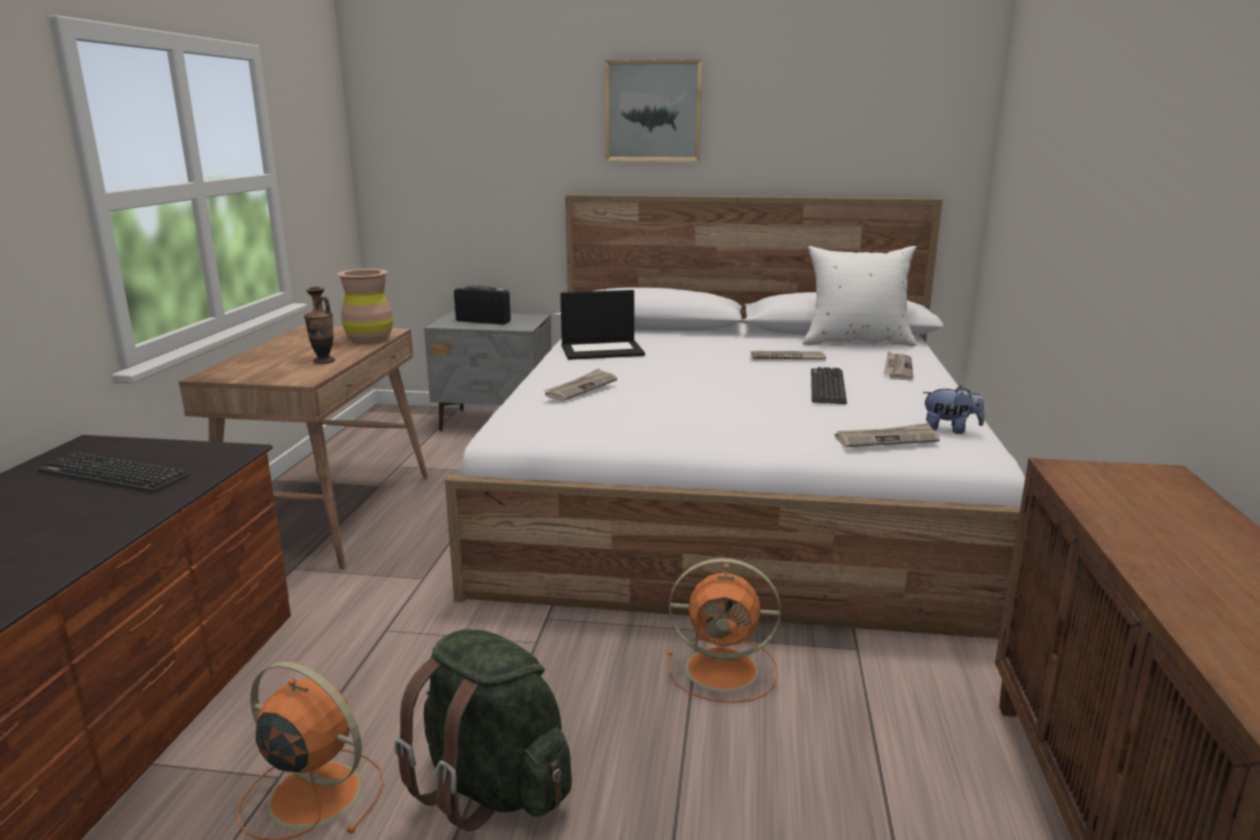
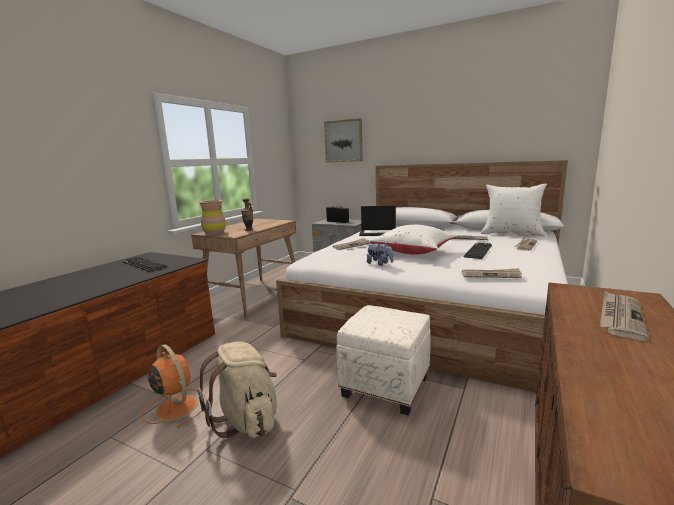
camera: 20 degrees right, 5 degrees down
brown vase [337,269,393,344] -> brown vase moved to [199,200,226,235]
green backpack [394,629,572,832] -> beige backpack [198,342,277,438]
picture [605,59,702,162] -> picture moved to [324,118,363,163]
orange fan [667,558,781,703] -> white ottoman [336,305,431,416]
plush toy [923,385,984,434] -> plush toy moved to [367,242,393,266]
none -> white pillow [370,225,457,255]
none -> newspaper [600,291,649,341]

